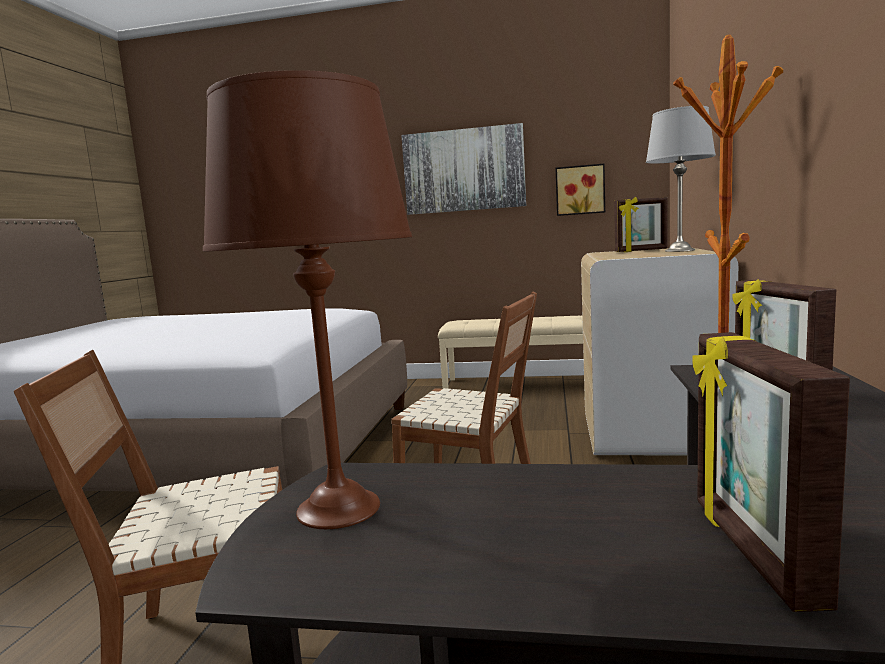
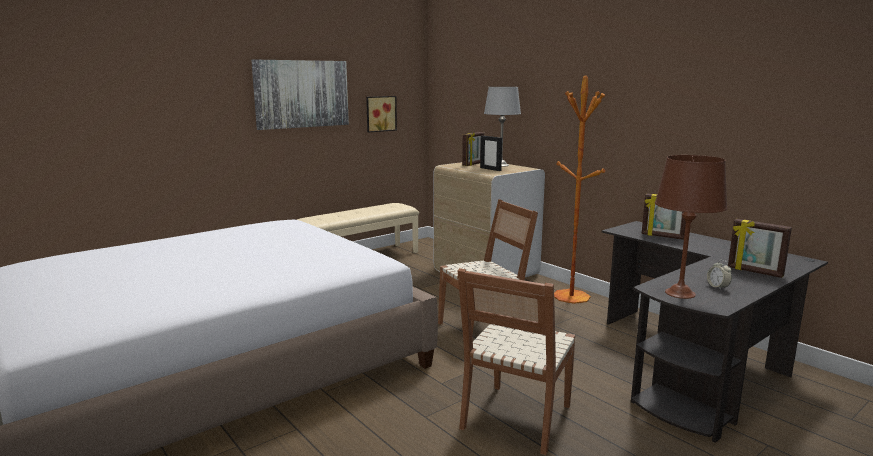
camera: 50 degrees left, 5 degrees up
none -> picture frame [480,136,502,171]
none -> alarm clock [707,260,732,290]

